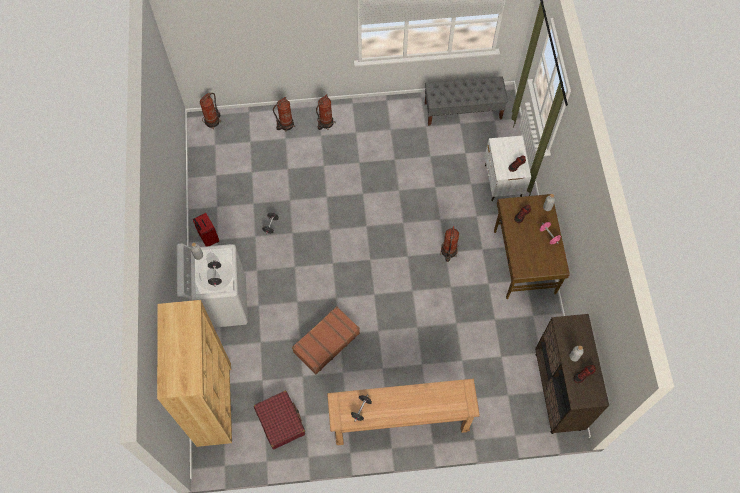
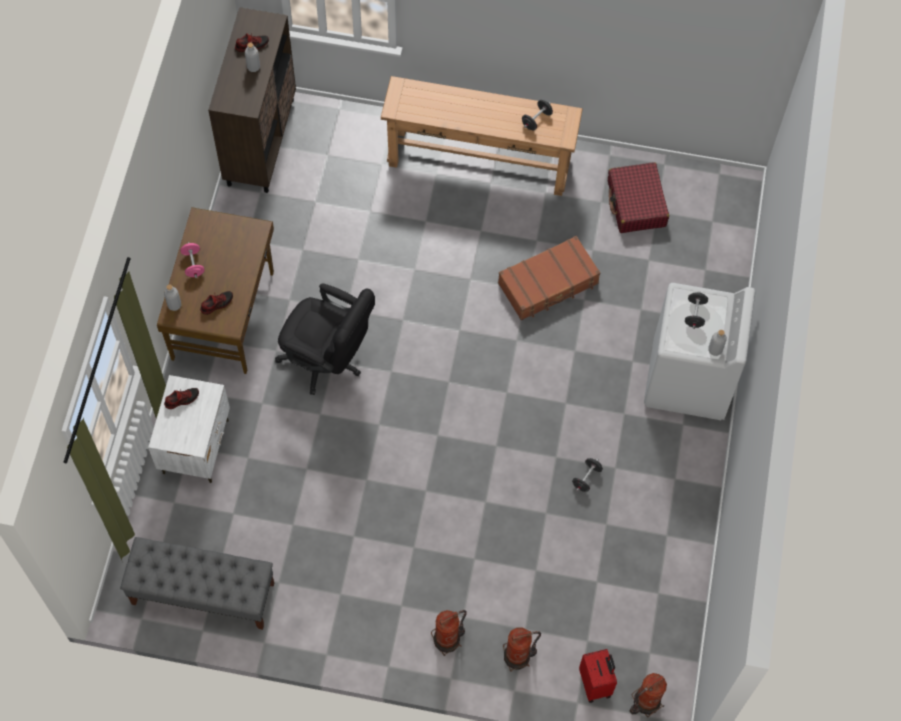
camera: 165 degrees left, 0 degrees up
brown bookcase [157,300,232,447] -> none
red suitcase [193,213,219,247] -> red suitcase moved to [579,649,617,703]
fire extinguisher [440,226,459,262] -> black office chair [275,284,375,395]

